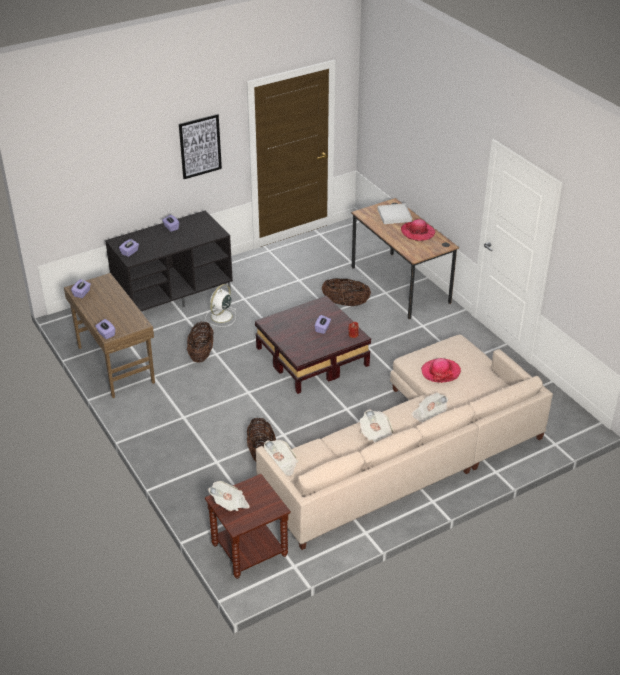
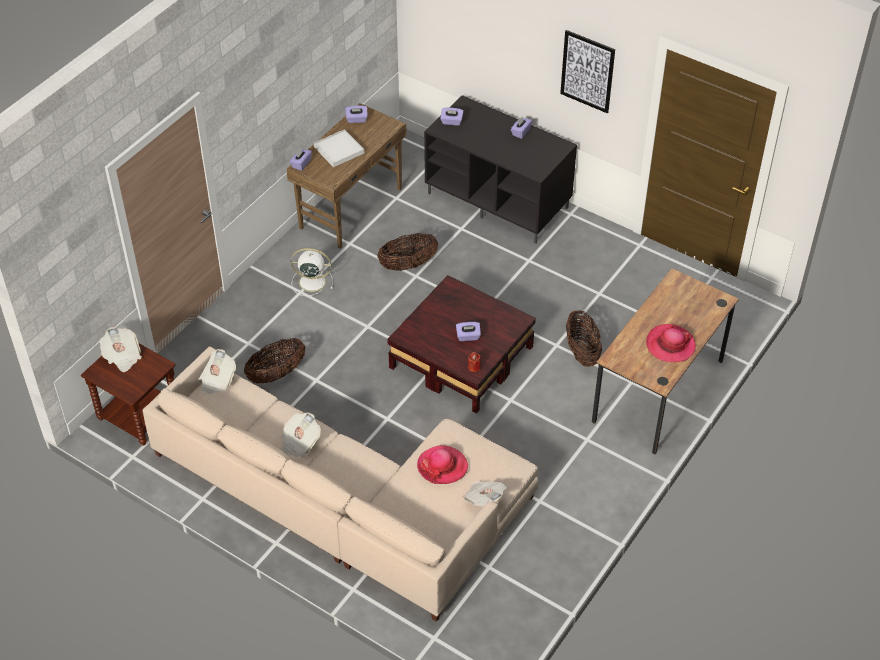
camera: 65 degrees right, 10 degrees up
white fan [205,284,236,327] -> white fan moved to [290,248,333,296]
white tray [378,203,412,224] -> white tray moved to [314,129,365,167]
newspaper [411,393,449,423] -> newspaper moved to [463,481,507,506]

